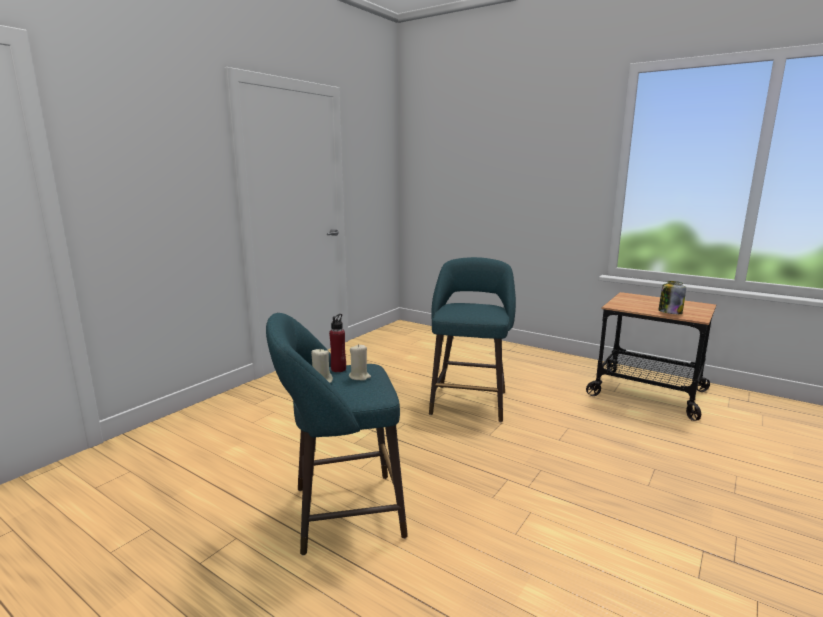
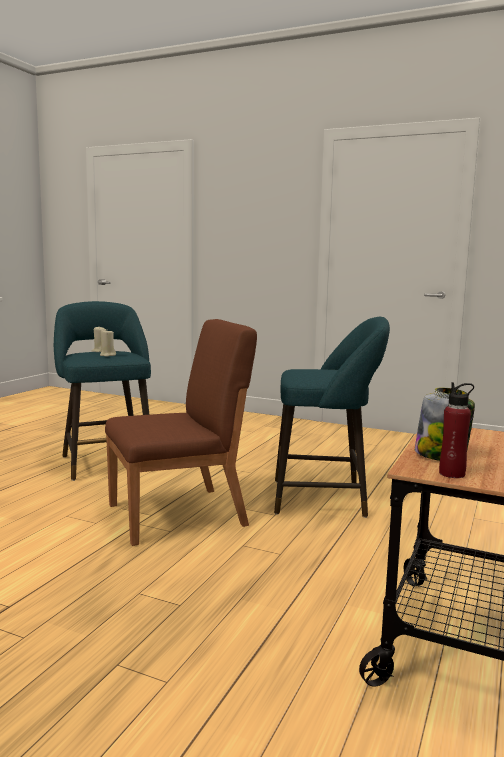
camera: 80 degrees right, 5 degrees down
red bottle [329,314,346,372] -> red bottle moved to [439,382,474,478]
none -> brown chair [105,319,257,546]

